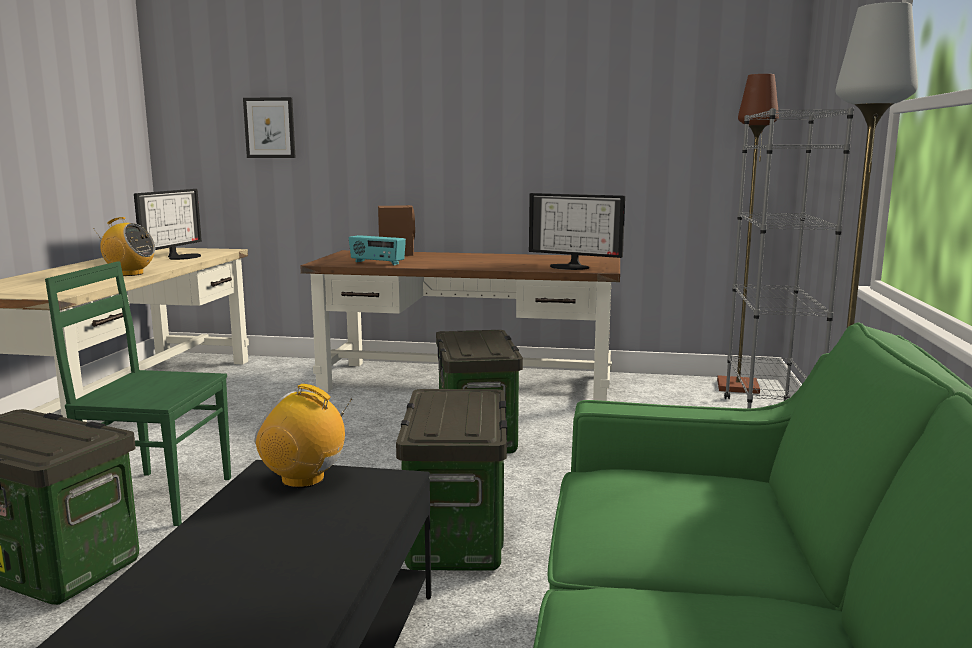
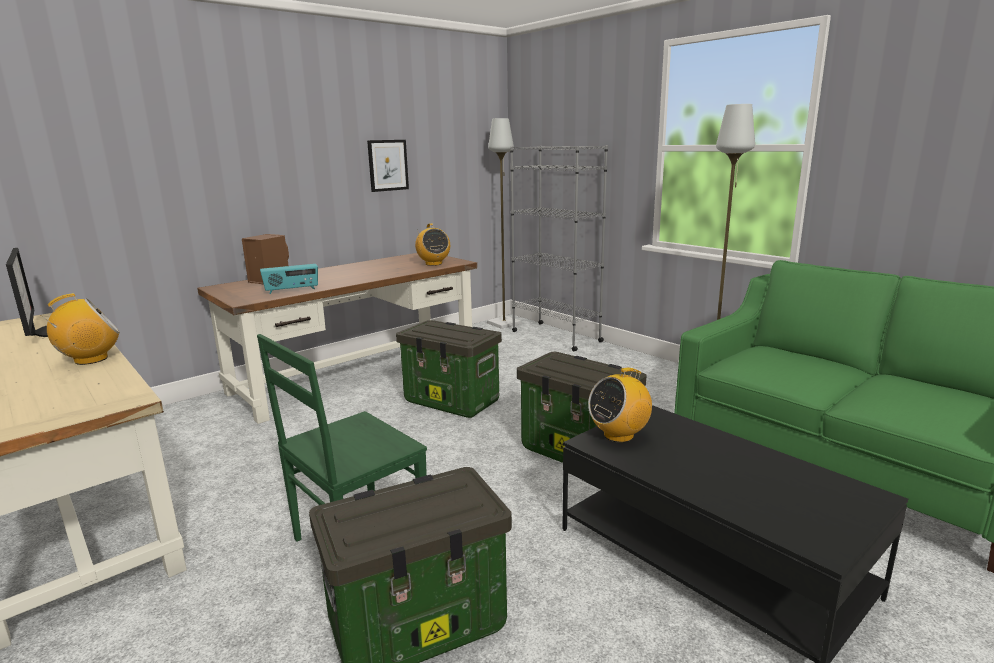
camera: 50 degrees left, 5 degrees up
picture [243,97,296,158] -> picture moved to [367,140,409,192]
monitor [529,193,625,270] -> radio [415,223,450,266]
brown floor lamp [717,74,779,394] -> grey floor lamp [487,118,521,329]

